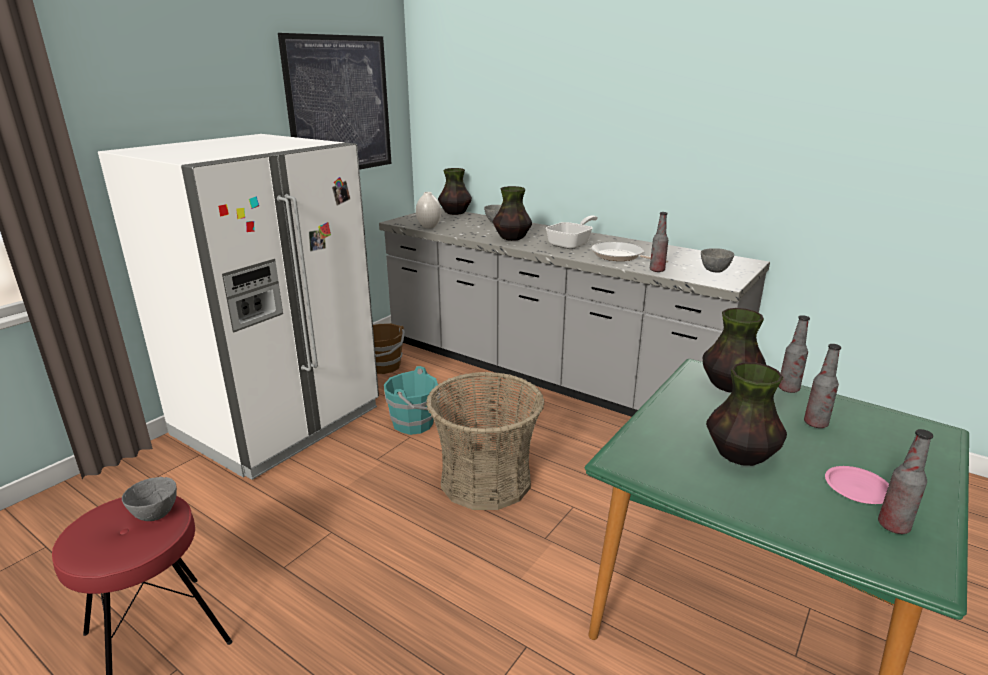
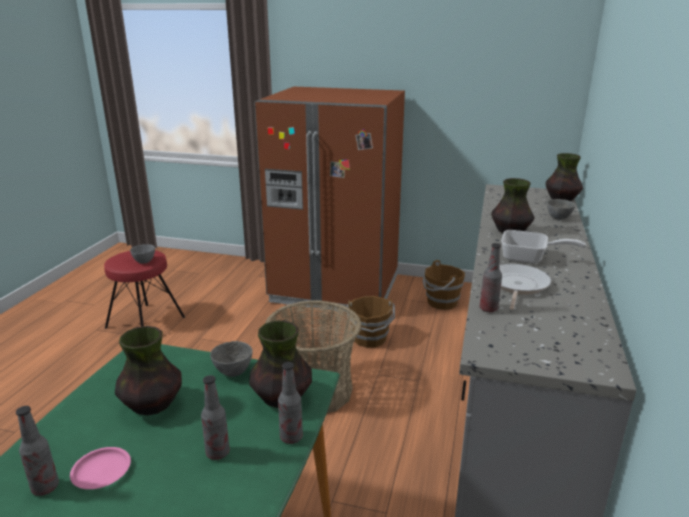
camera: 70 degrees right, 0 degrees up
white fridge [98,134,379,480] -> brown fridge [254,87,405,312]
picture [278,33,392,170] -> none
turquoise bucket [384,366,441,435] -> brown bucket [346,296,395,348]
white vase [416,192,441,228] -> none
grey bowl [701,248,734,273] -> grey bowl moved to [210,341,253,377]

